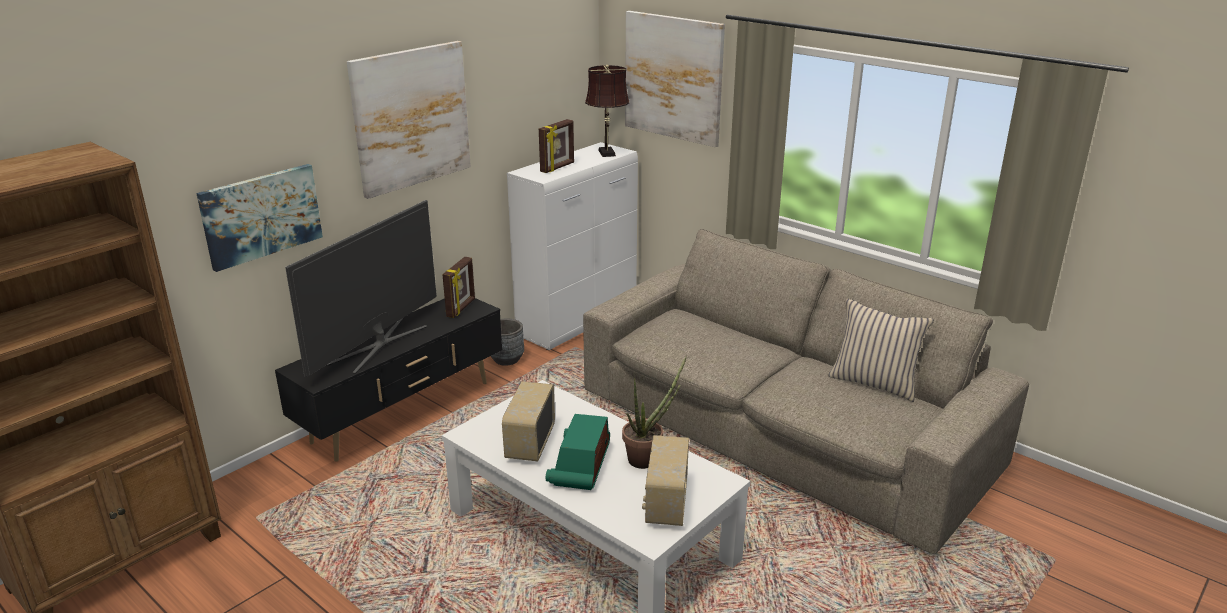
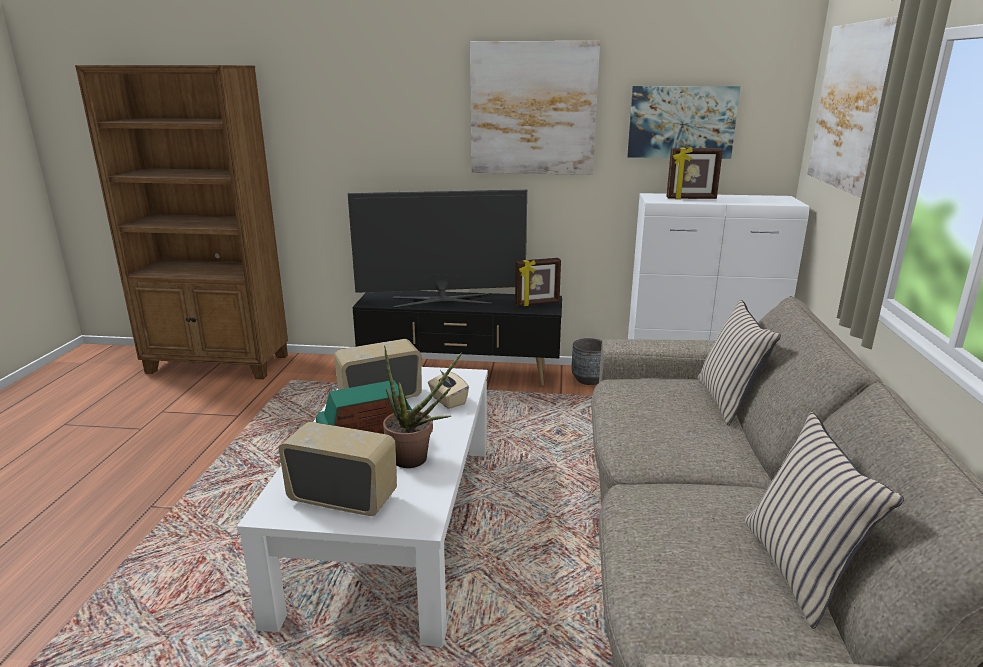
camera: 55 degrees right, 5 degrees down
picture [196,164,323,272] -> picture moved to [627,86,740,159]
brown table lamp [585,64,629,157] -> none
radio [642,435,689,526] -> radio turned 45 degrees clockwise [279,422,397,516]
none -> beige tissue box [428,370,469,409]
none -> beige pillow [697,300,781,426]

